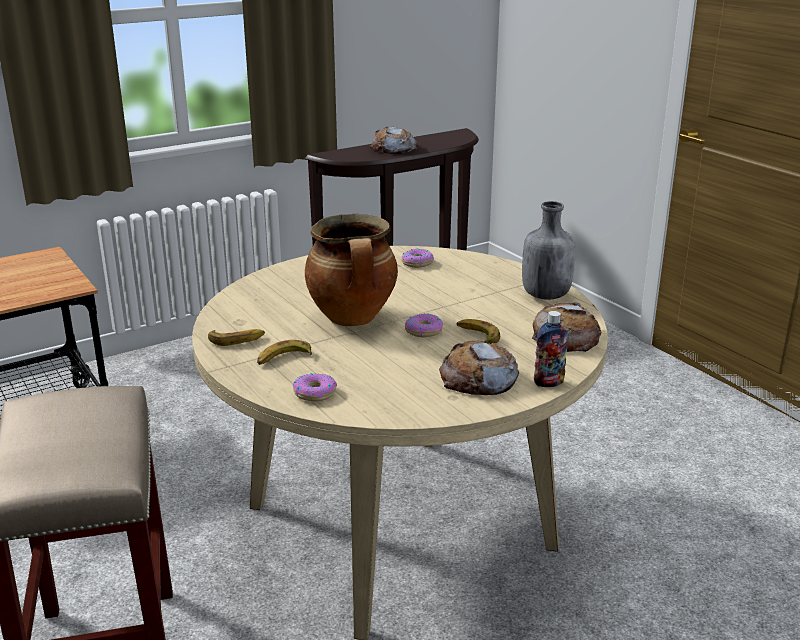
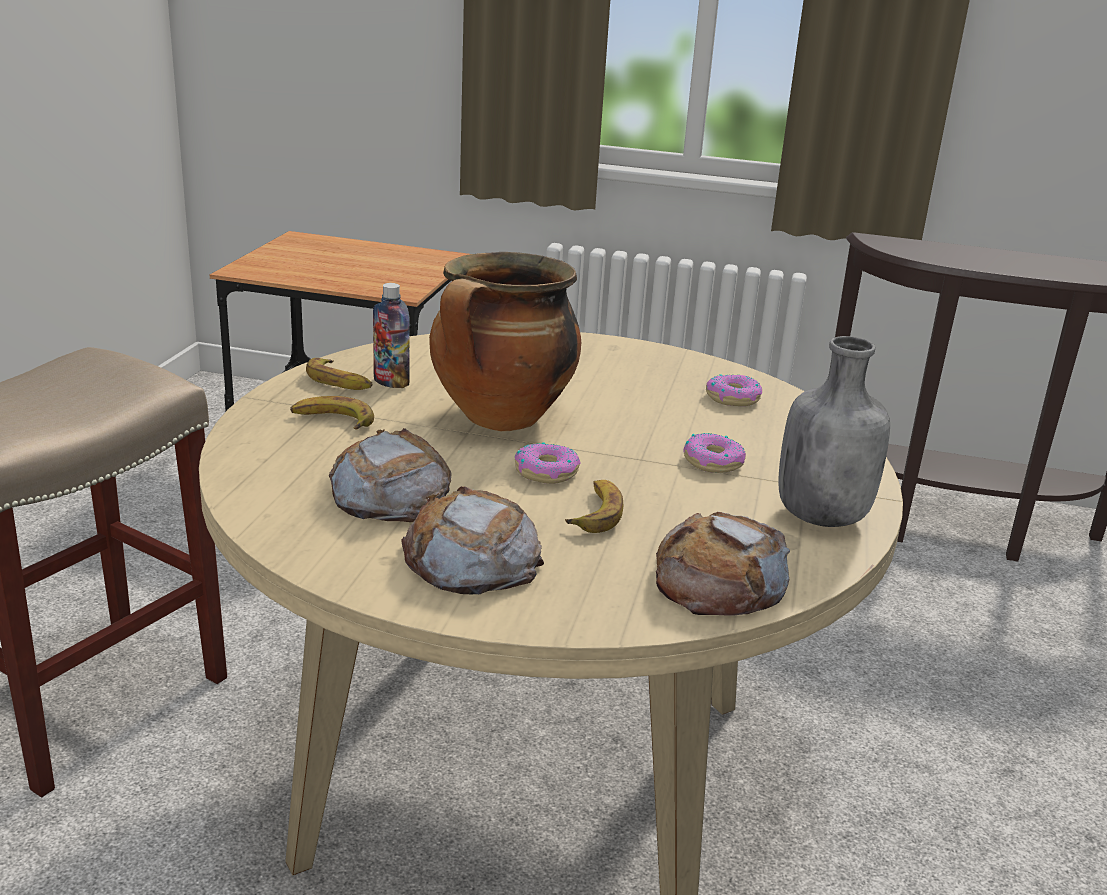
camera: 45 degrees right, 0 degrees up
donut [293,373,337,401] -> donut moved to [684,433,746,473]
bread [370,127,417,154] -> bread moved to [329,428,452,522]
bottle [534,311,568,387] -> bottle moved to [373,283,410,388]

